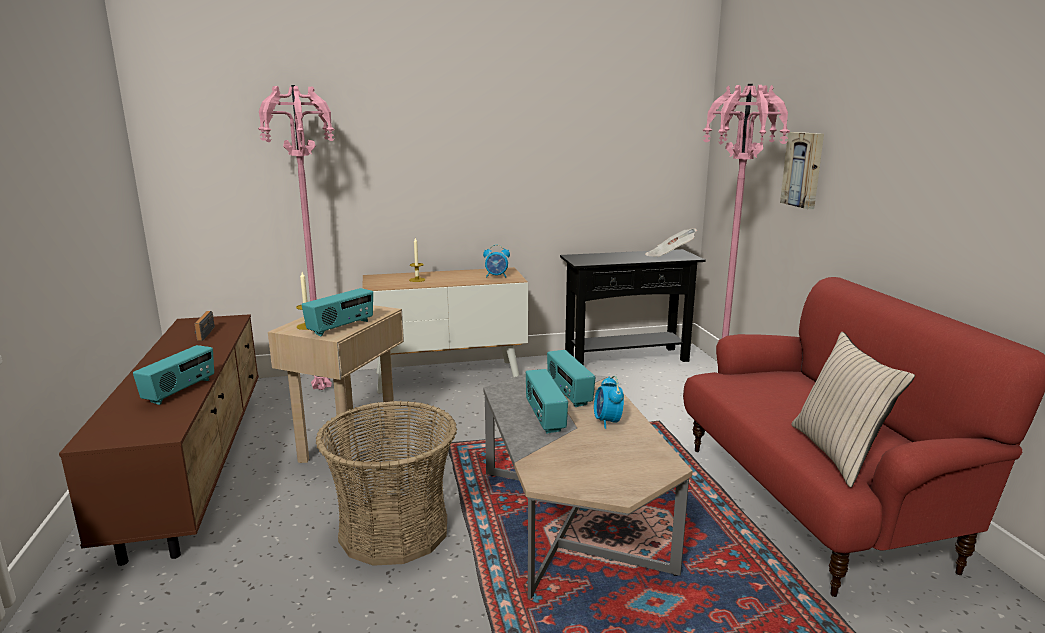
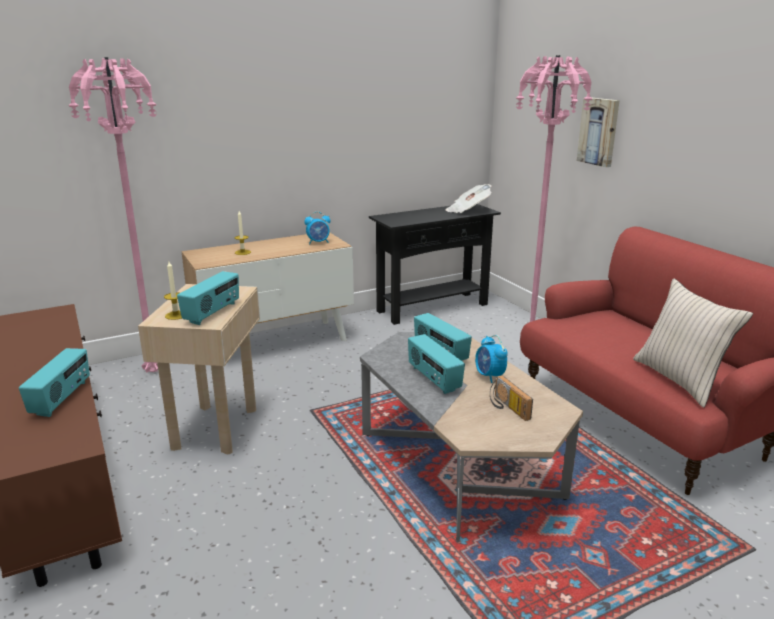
camera: 15 degrees left, 5 degrees up
radio [195,311,215,341] -> radio moved to [490,375,533,421]
basket [316,401,457,566] -> none

